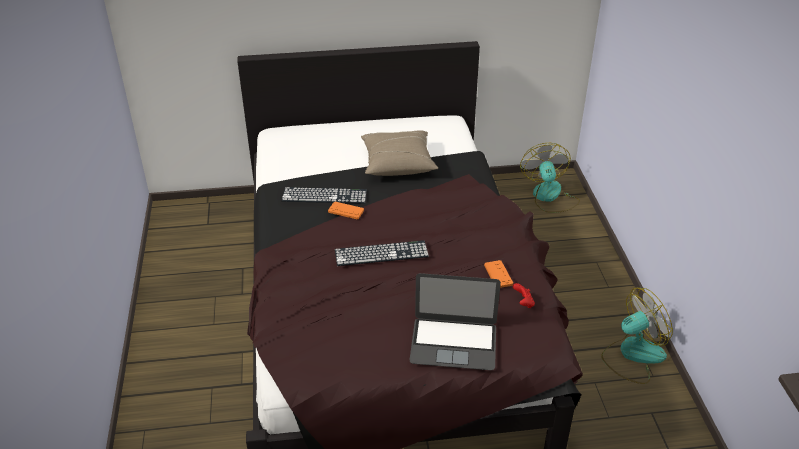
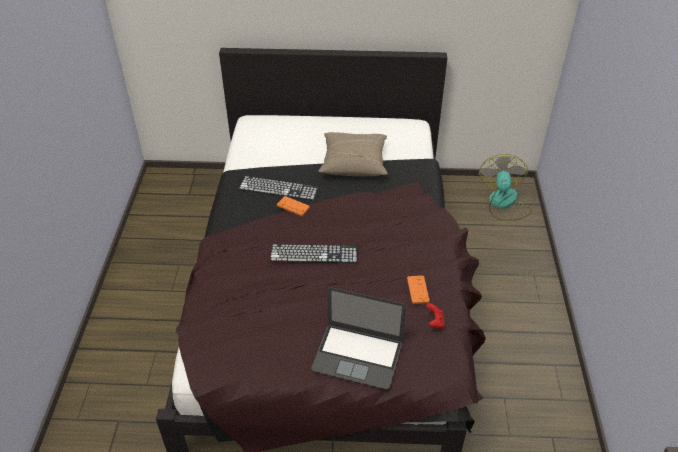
camera: 10 degrees right, 5 degrees up
fan [602,288,673,384] -> none

